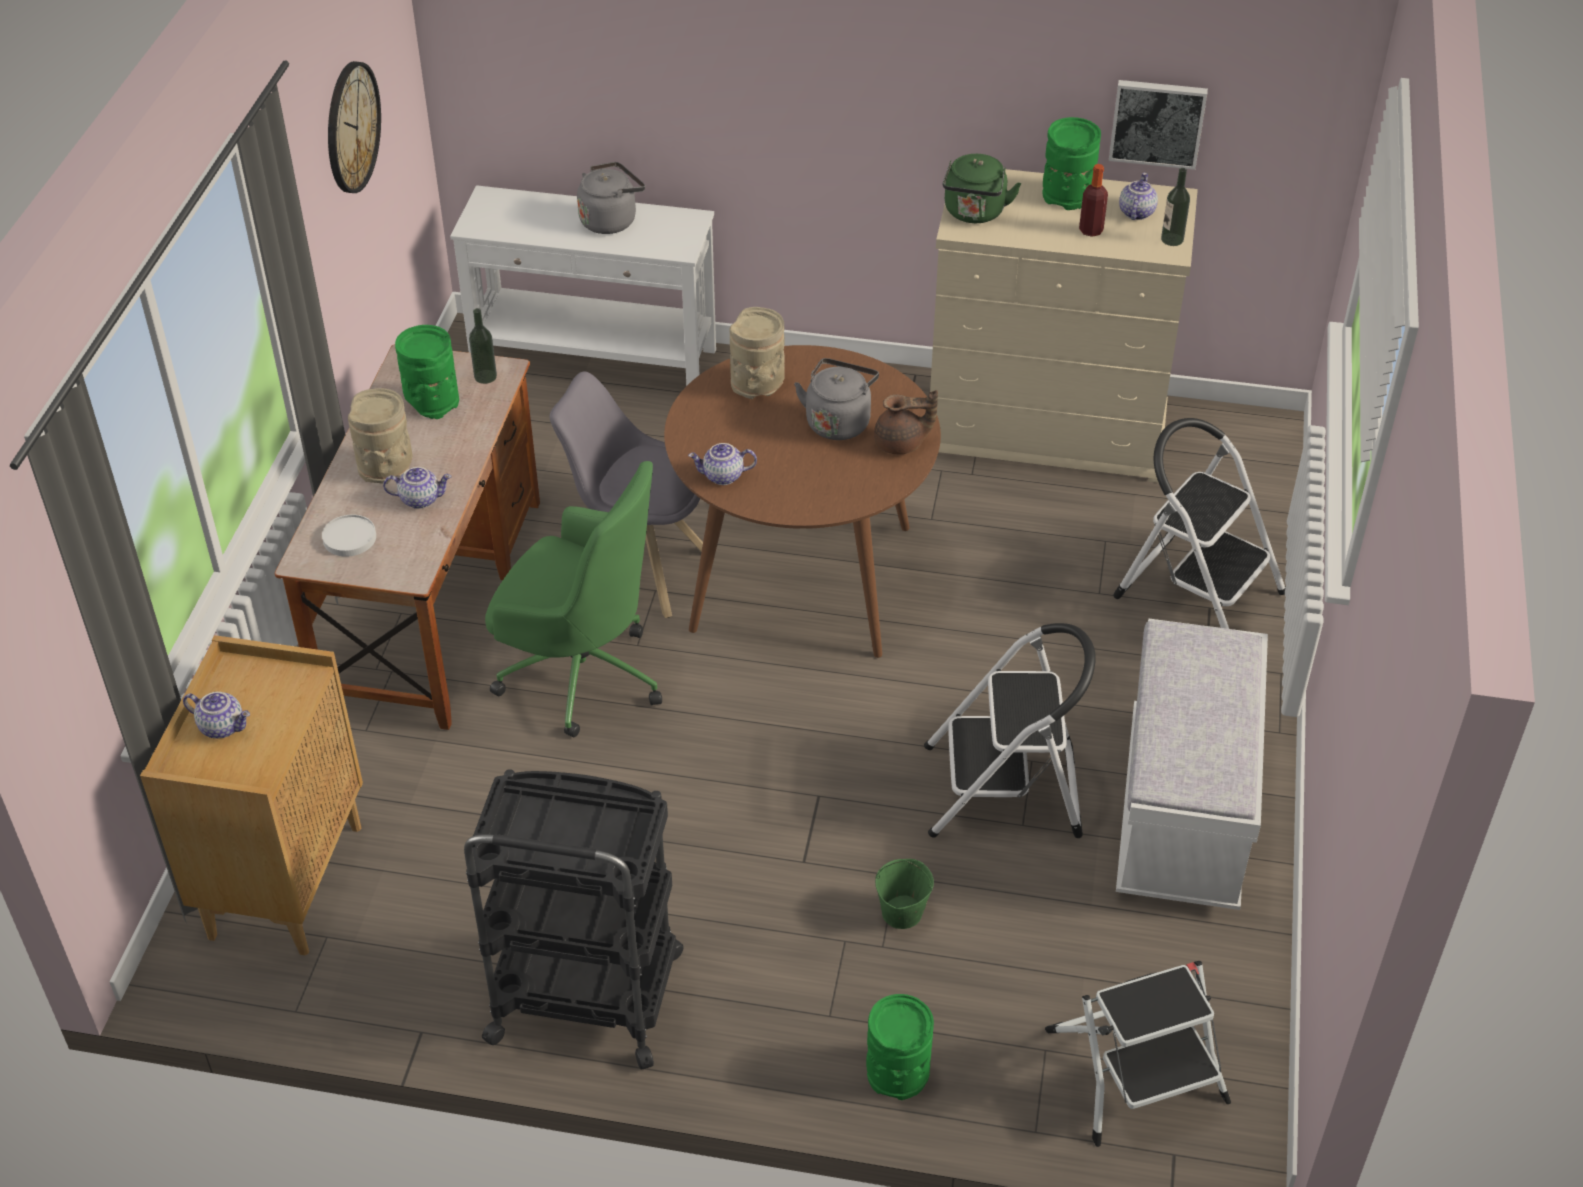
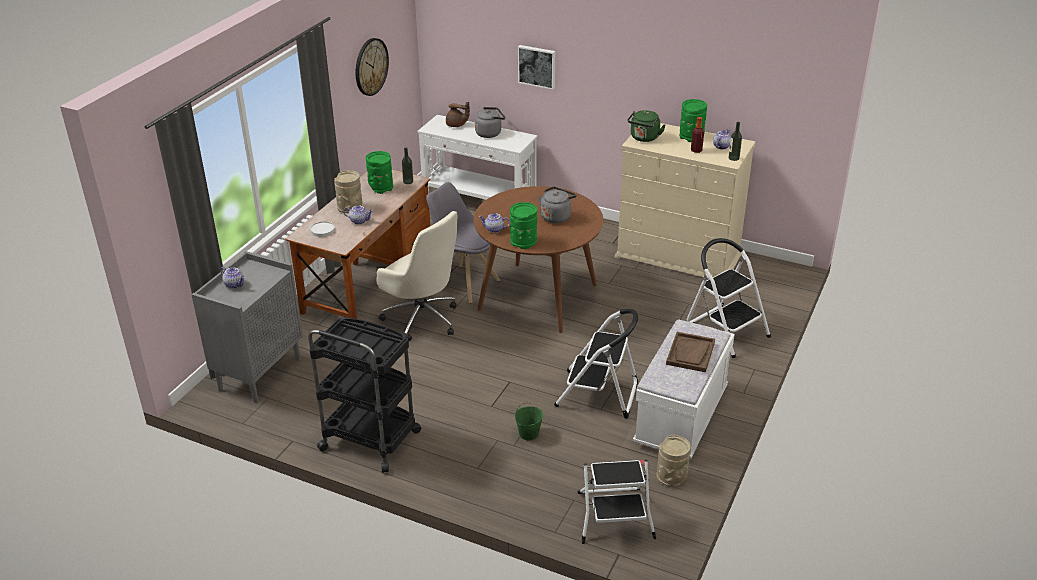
camera: 15 degrees right, 10 degrees down
brown cabinet [140,635,363,955] -> grey cabinet [191,251,303,403]
green office chair [485,461,662,737] -> beige office chair [376,211,457,341]
beige vase [730,307,785,399] -> beige vase moved to [656,435,691,486]
green vase [866,994,934,1100] -> green vase moved to [510,202,537,249]
brown teapot [874,390,938,454] -> brown teapot moved to [446,102,470,127]
picture [1109,80,1208,170] -> picture moved to [518,45,555,90]
none -> brown tray [666,332,715,372]

